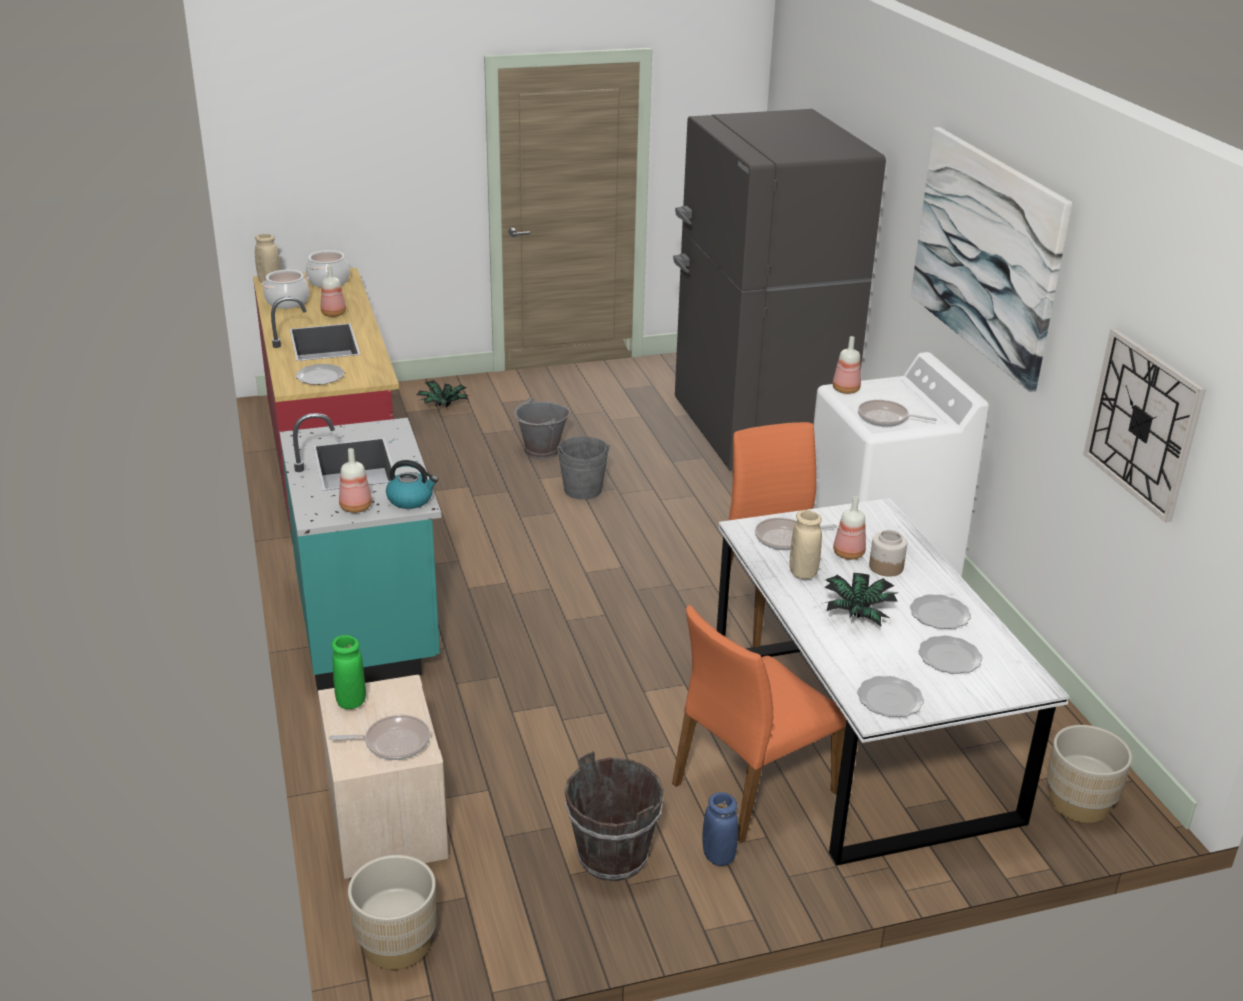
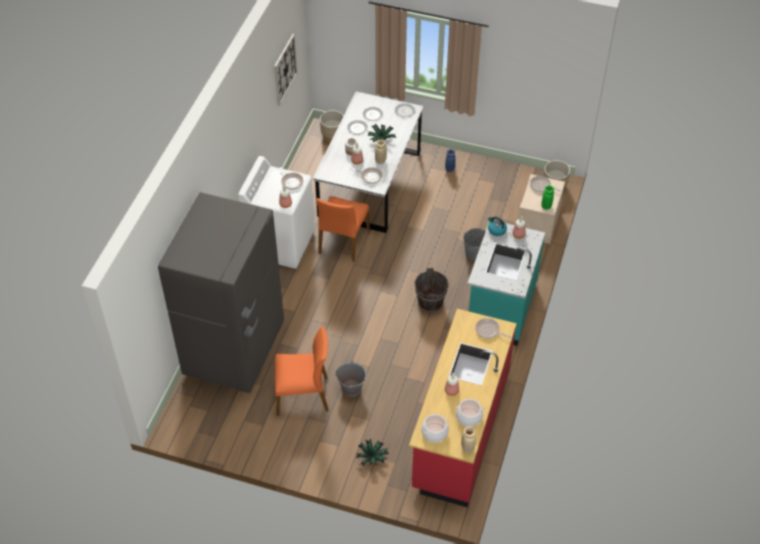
camera: 145 degrees left, 20 degrees up
plate [296,364,344,385] -> frying pan [475,318,511,338]
grey bucket [557,436,610,500] -> grey bucket moved to [463,228,486,261]
brown bucket [565,751,664,881] -> brown bucket moved to [415,268,449,313]
orange chair [672,605,846,843] -> orange chair moved to [275,326,329,416]
picture [911,127,1072,392] -> none

